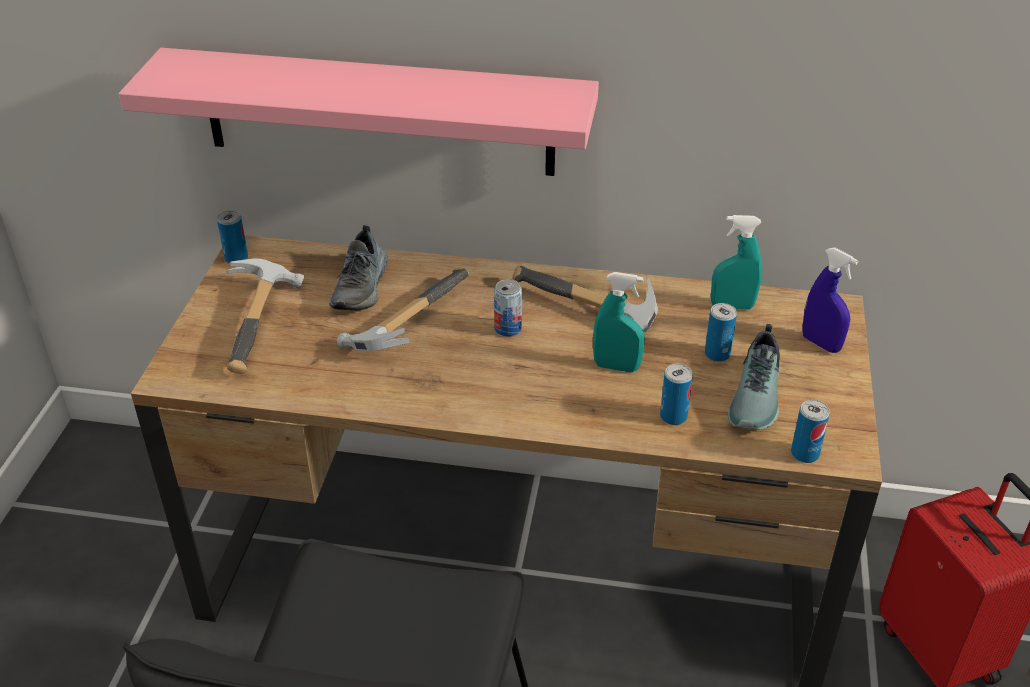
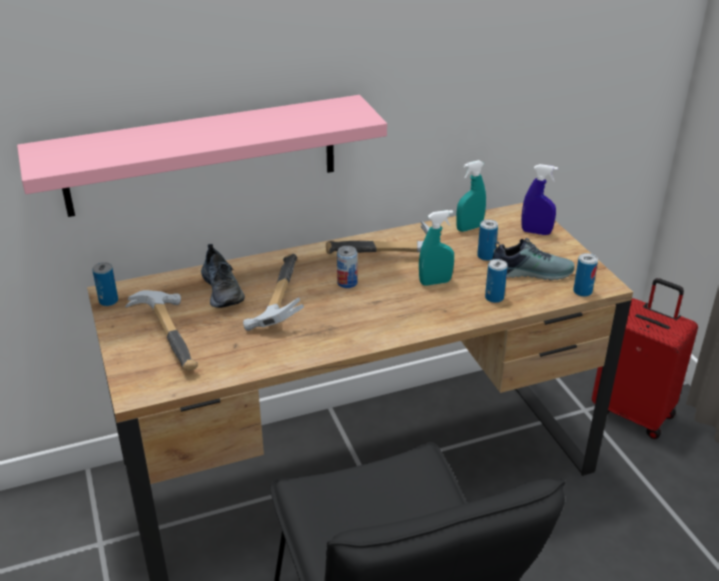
camera: 30 degrees left, 5 degrees down
shoe [728,324,780,430] -> shoe turned 75 degrees counterclockwise [492,238,575,280]

